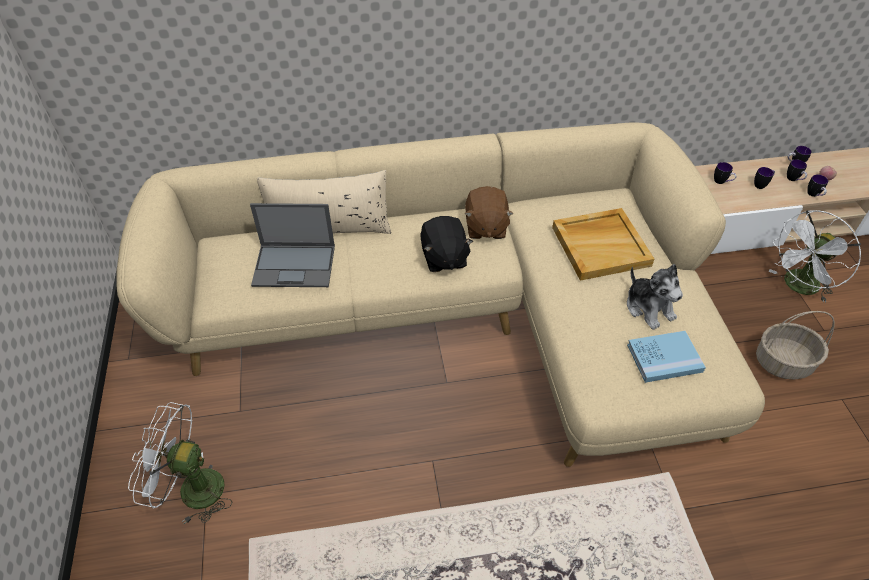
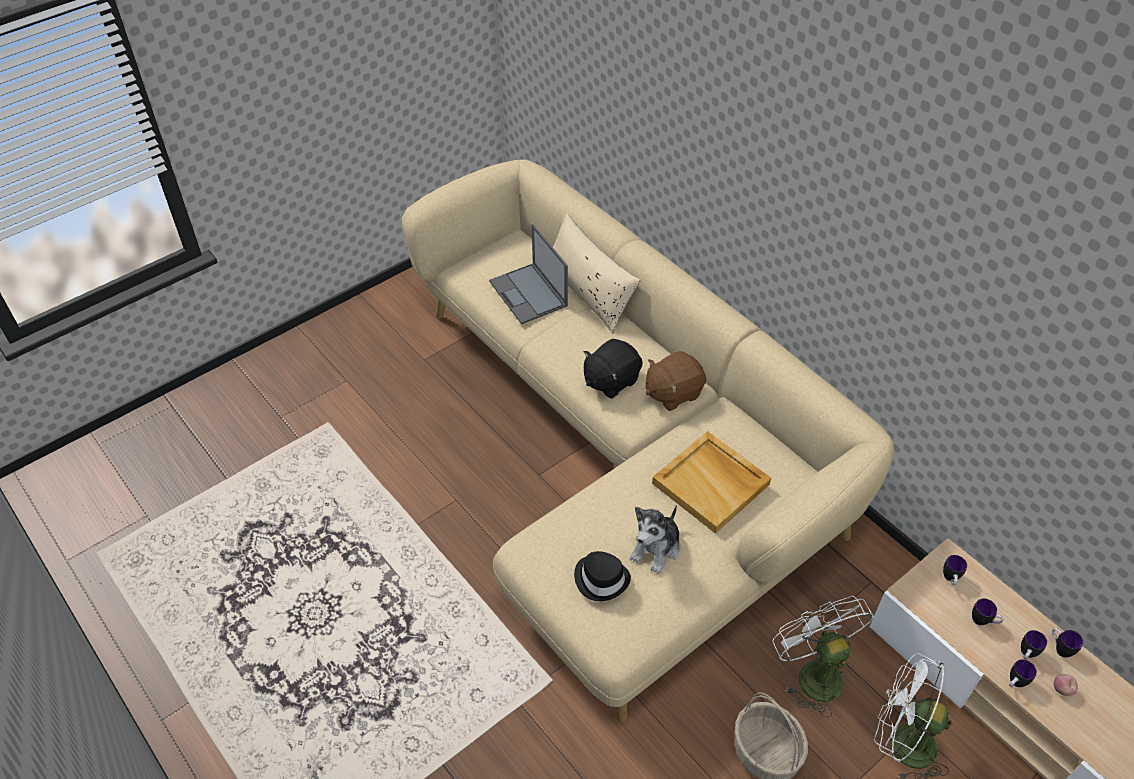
camera: 60 degrees right, 0 degrees up
white fan [128,402,232,524] -> white fan moved to [773,596,874,717]
blue book [627,331,706,383] -> black hat [574,551,631,601]

